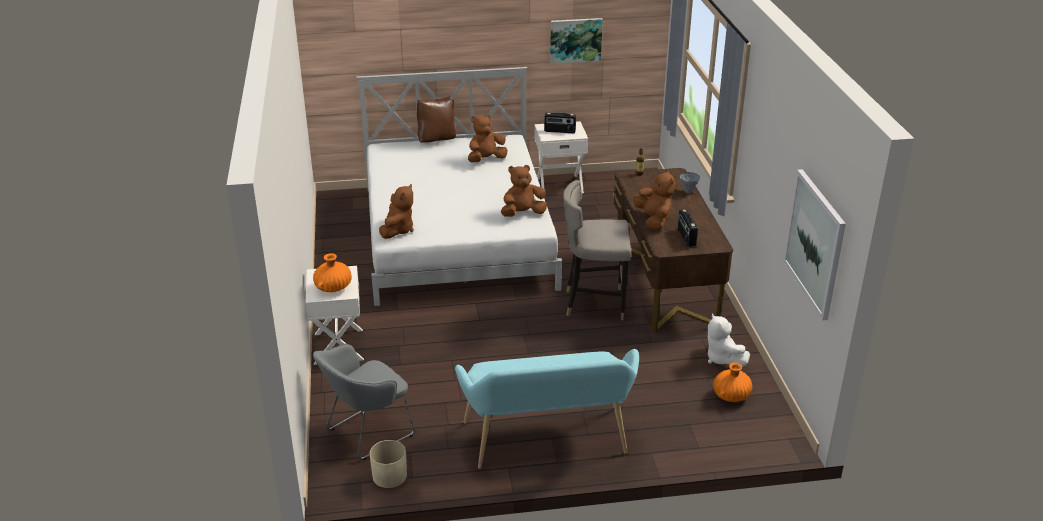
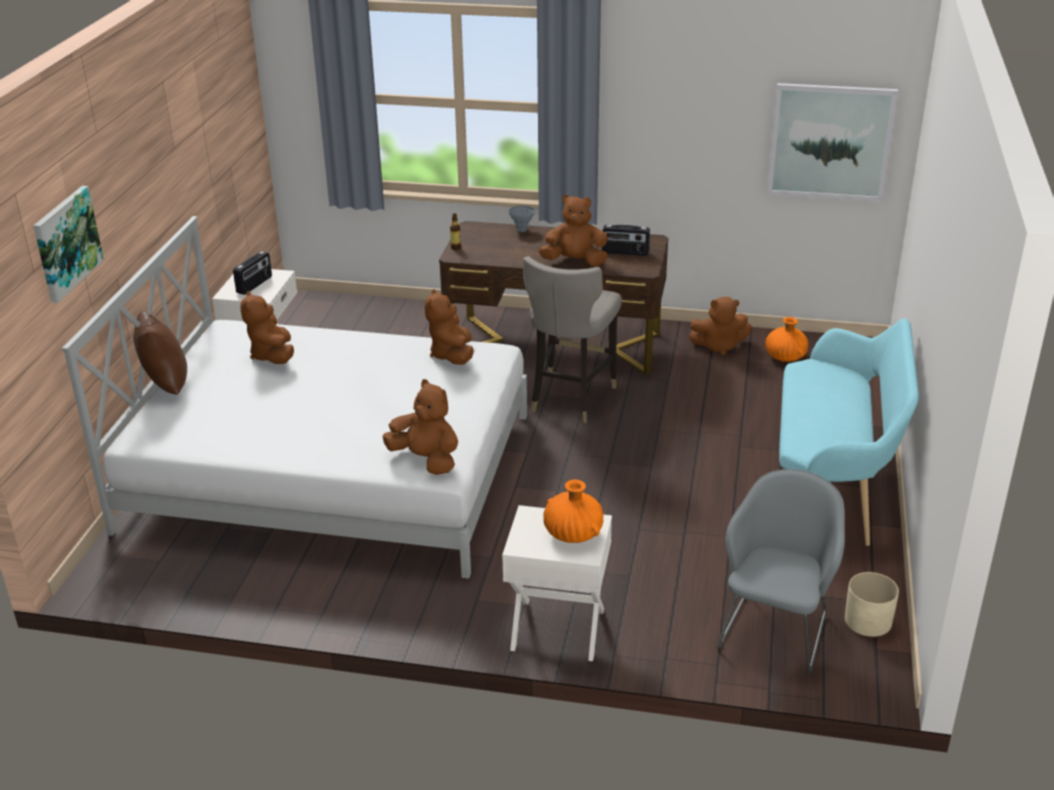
camera: 70 degrees left, 0 degrees up
grey armchair [313,344,415,460] -> grey armchair turned 135 degrees counterclockwise [717,469,845,674]
picture [550,18,603,64] -> picture moved to [33,186,104,303]
white plush toy [708,313,750,367] -> brown plush toy [688,297,752,355]

